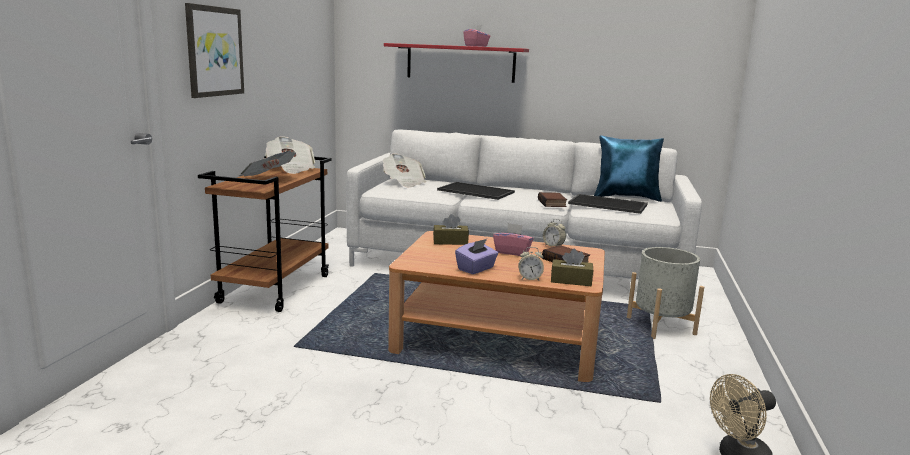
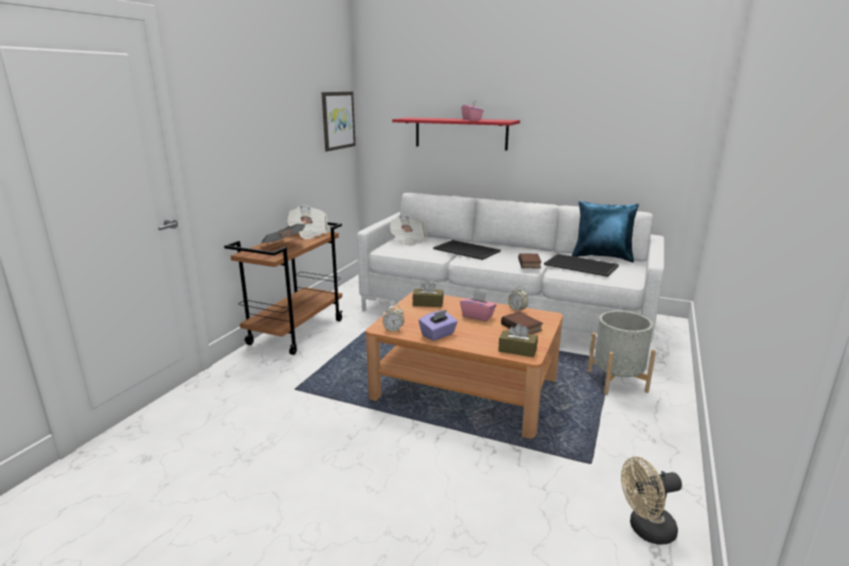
camera: 10 degrees right, 5 degrees up
picture [185,3,244,98] -> picture moved to [322,92,356,151]
alarm clock [518,247,544,280] -> alarm clock moved to [383,304,404,332]

